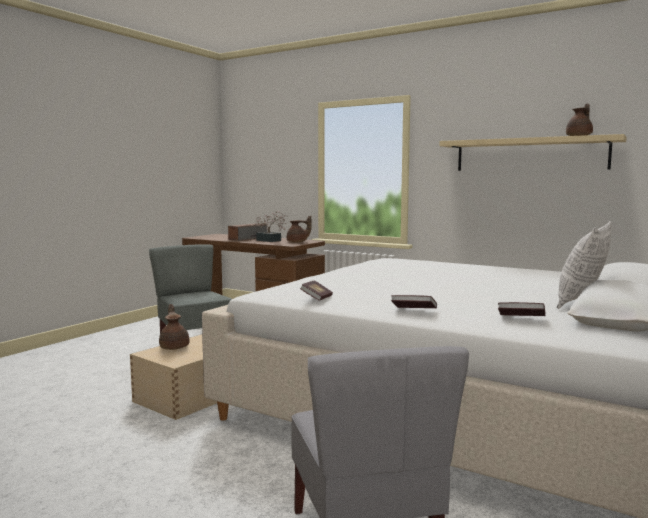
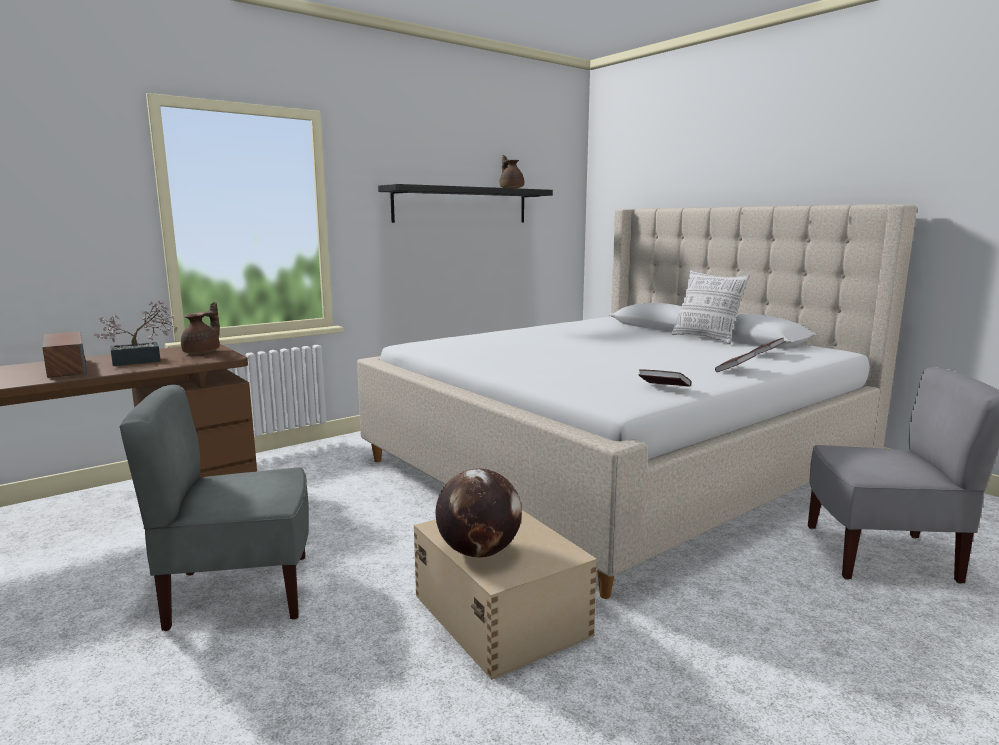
camera: 70 degrees left, 5 degrees up
brown teapot [159,304,189,350] -> globe [436,469,522,558]
beige shelf [439,134,627,171] -> black shelf [378,184,553,223]

